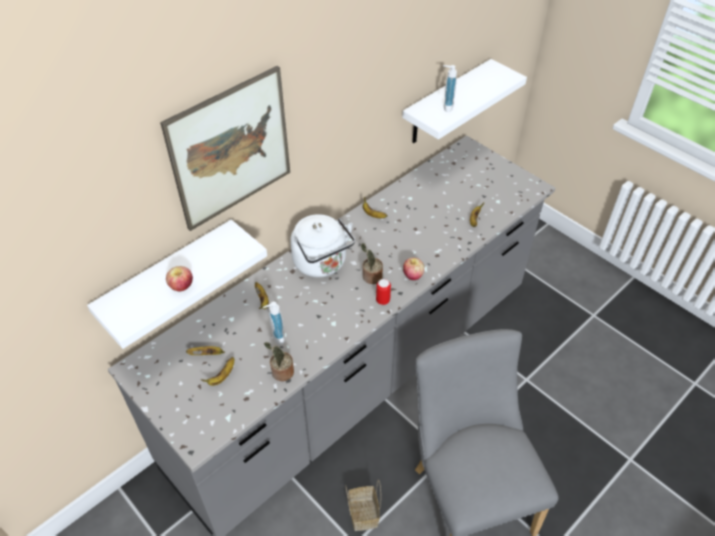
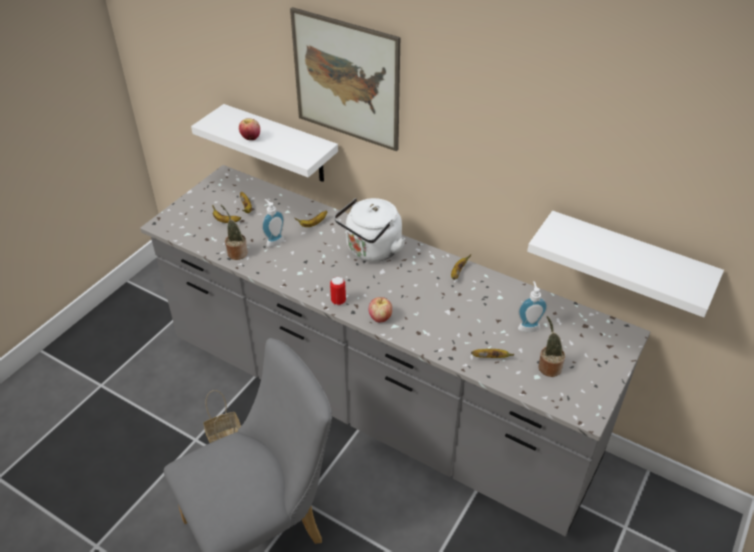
camera: 75 degrees right, 5 degrees down
potted plant [361,243,383,284] -> potted plant moved to [538,316,565,377]
soap dispenser [443,65,457,112] -> soap dispenser moved to [518,281,548,332]

